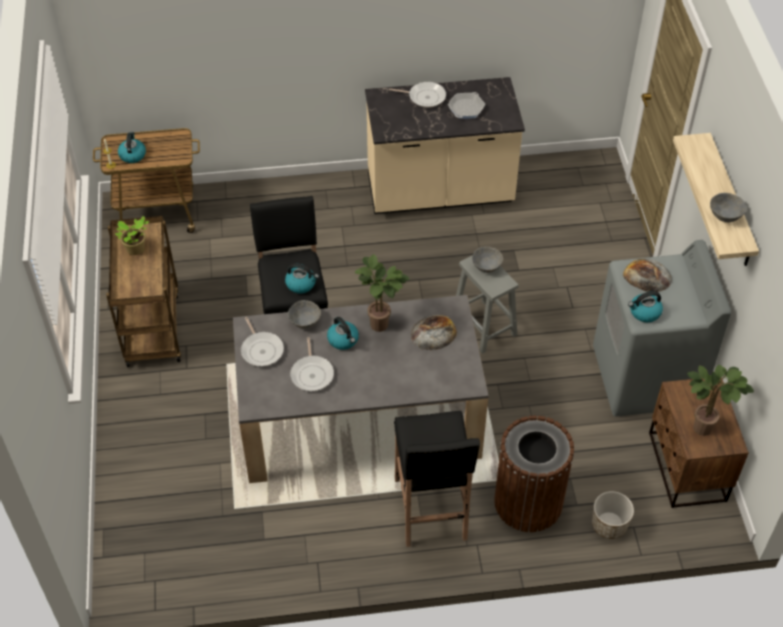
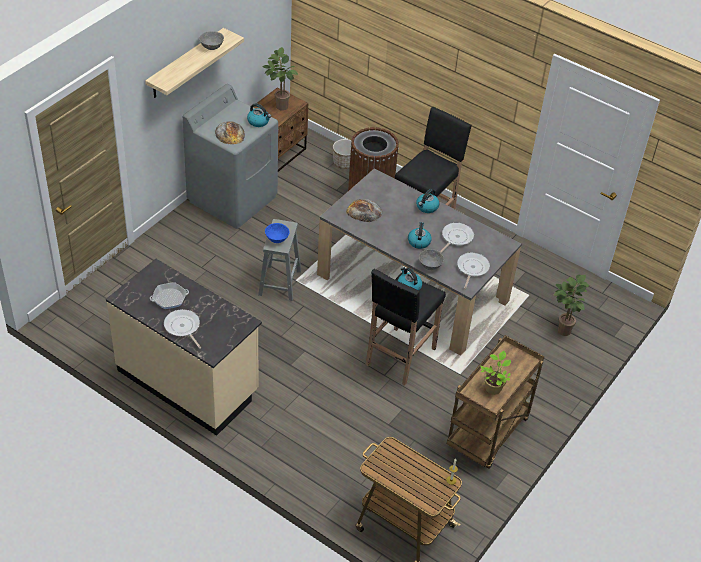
camera: 140 degrees left, 5 degrees down
kettle [118,132,146,163] -> kettle moved to [416,189,439,213]
potted plant [355,254,409,332] -> potted plant moved to [554,274,589,336]
grey bowl [472,247,503,273] -> blue bowl [265,223,290,243]

